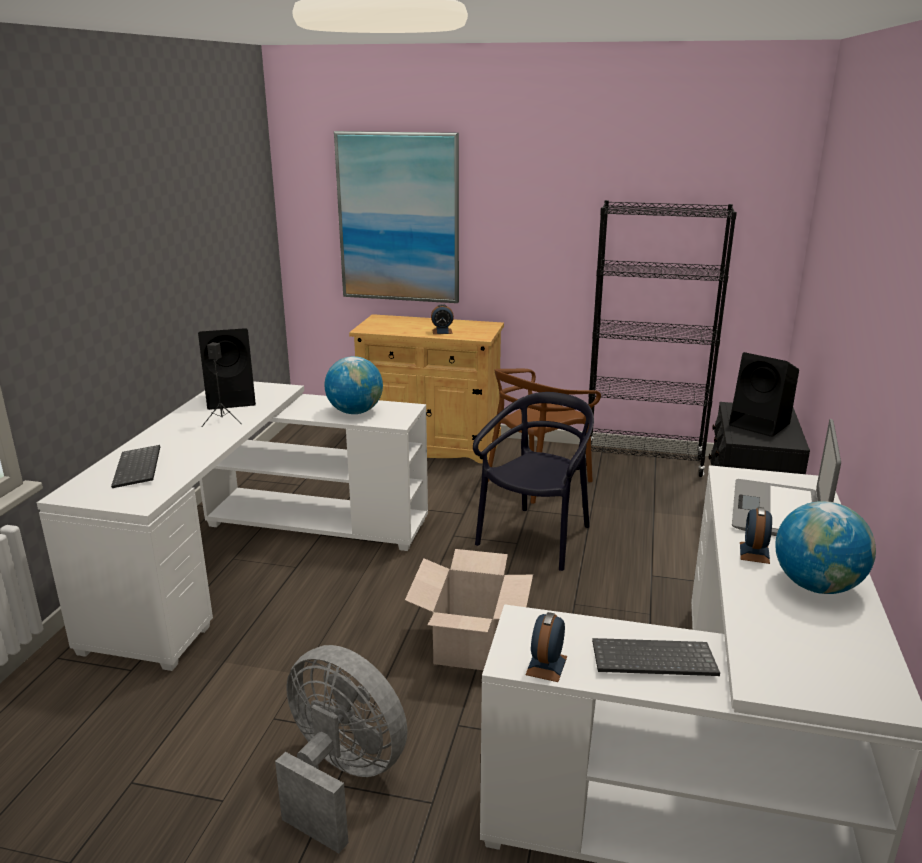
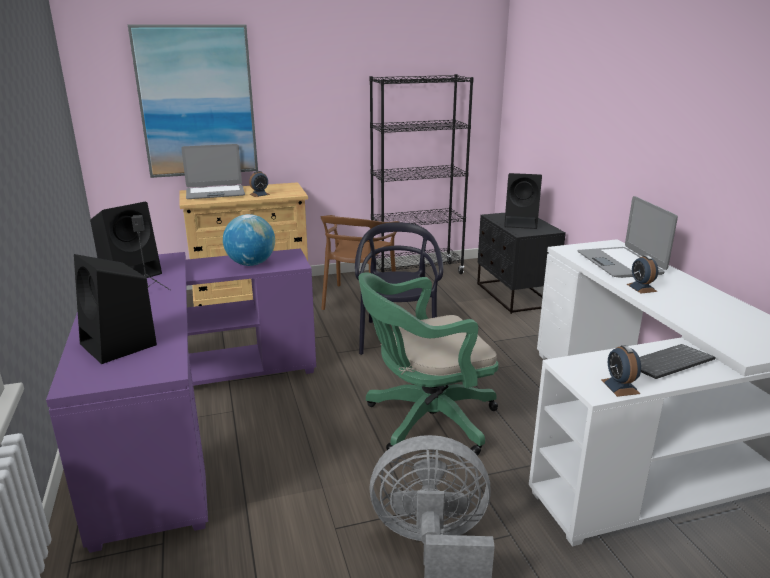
camera: 30 degrees left, 0 degrees up
white desk [36,381,428,671] -> purple desk [46,248,316,553]
keyboard [111,445,160,488] -> black speaker [74,254,157,364]
cardboard box [405,549,533,670] -> green office chair [359,272,498,456]
globe [775,501,876,594] -> none
none -> laptop [181,144,245,199]

